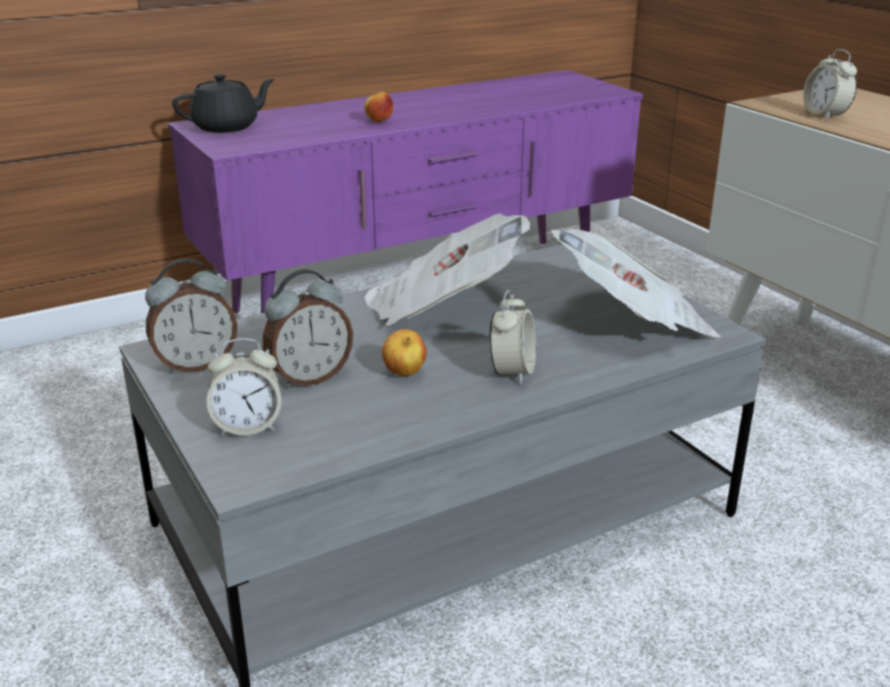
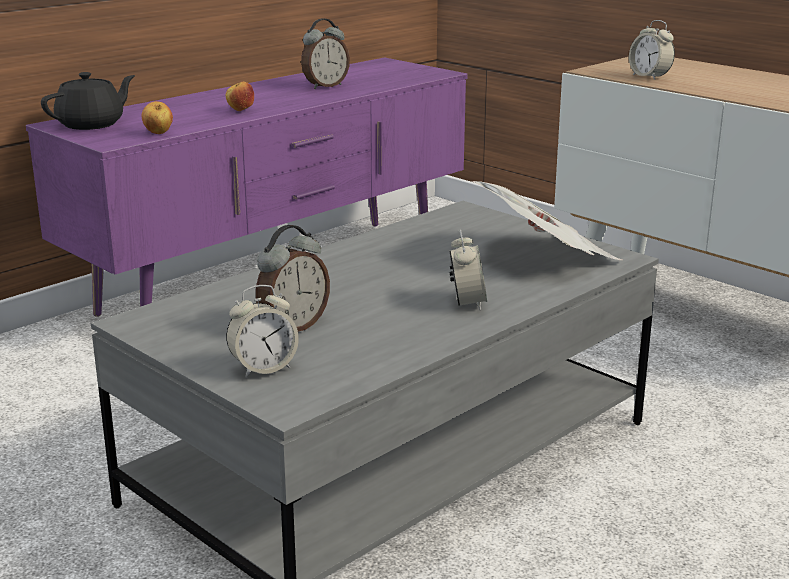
camera: 15 degrees left, 5 degrees down
alarm clock [145,258,237,374] -> alarm clock moved to [301,19,350,89]
newspaper [364,213,531,326] -> none
apple [382,329,427,376] -> apple moved to [142,101,173,134]

